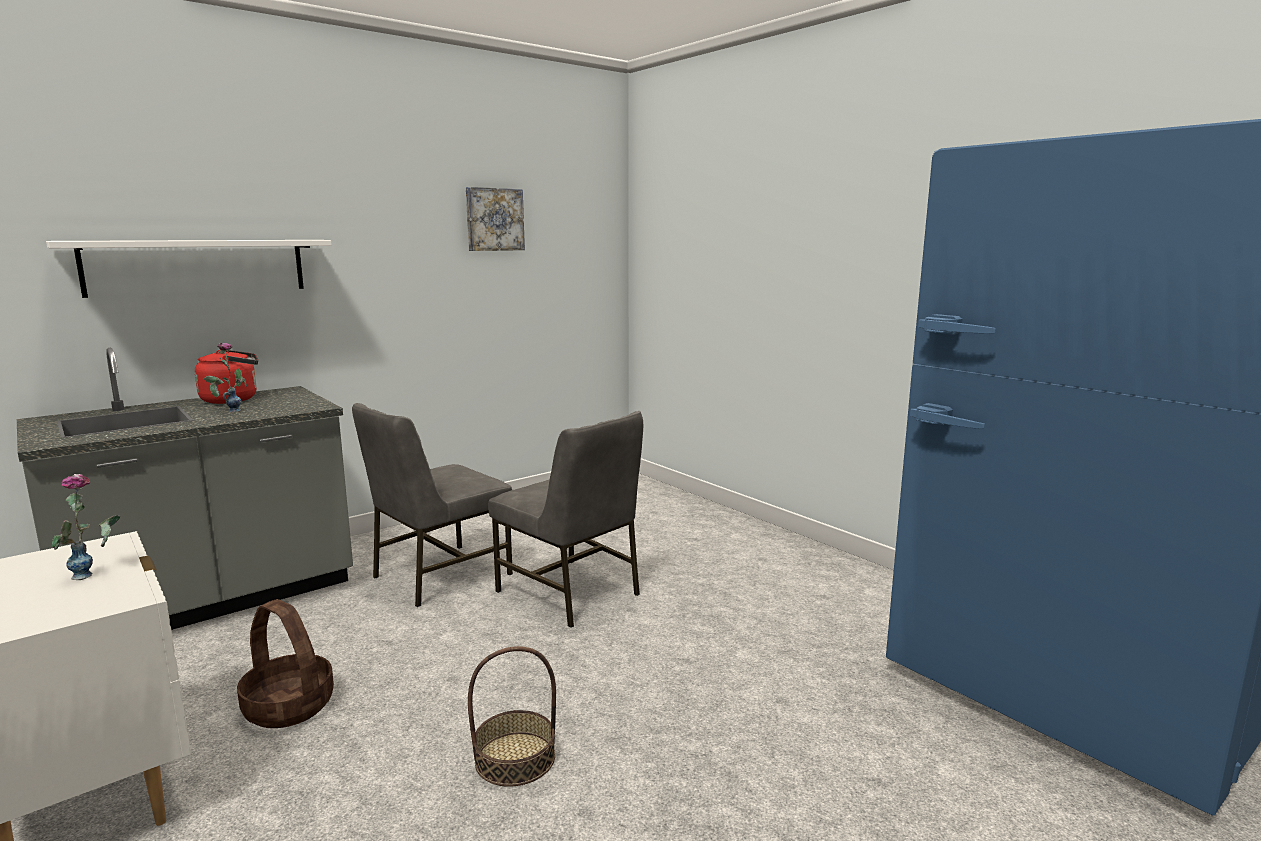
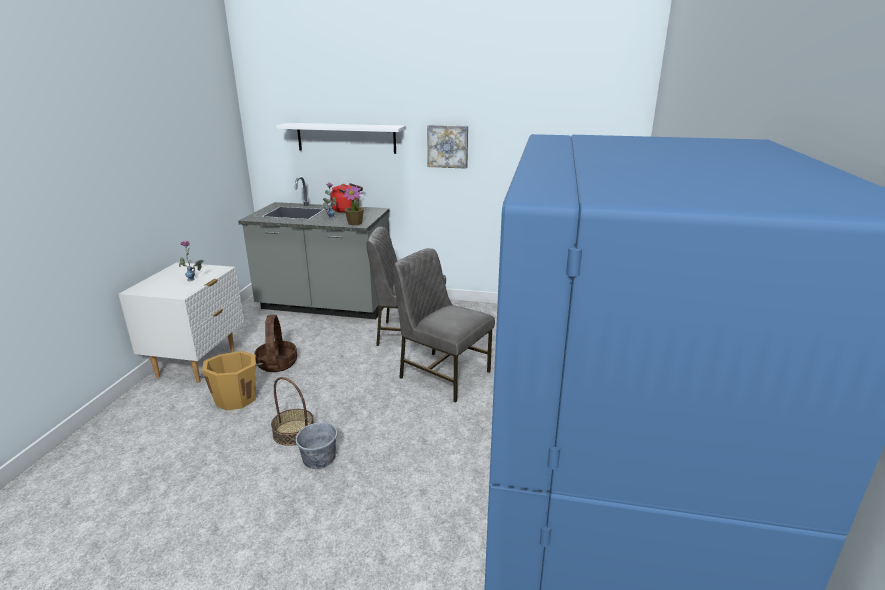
camera: 50 degrees right, 10 degrees up
picture [466,187,525,251] -> picture moved to [427,125,468,169]
grey chair [488,411,643,628] -> grey chair turned 120 degrees clockwise [393,248,495,402]
none -> orange bucket [198,351,263,411]
none -> grey bucket [295,415,338,469]
none -> potted plant [343,186,364,225]

